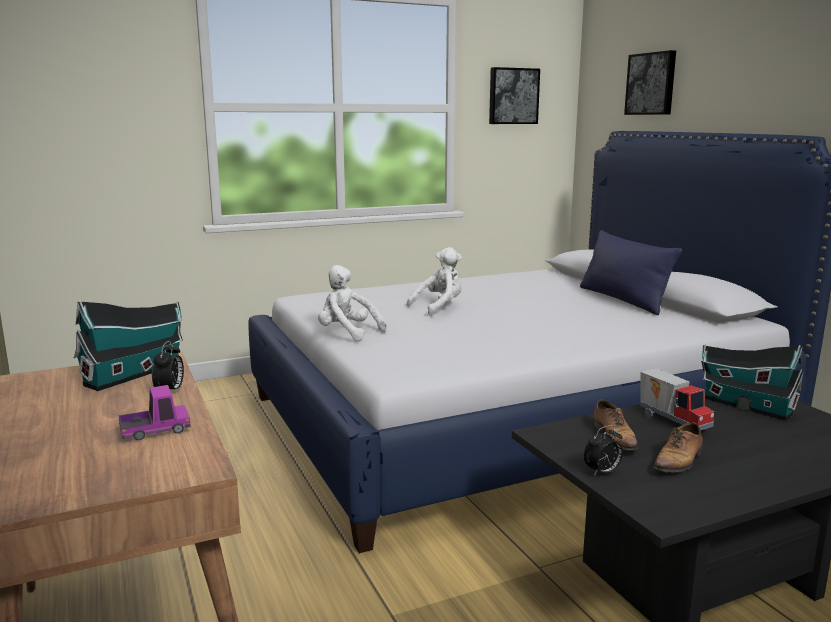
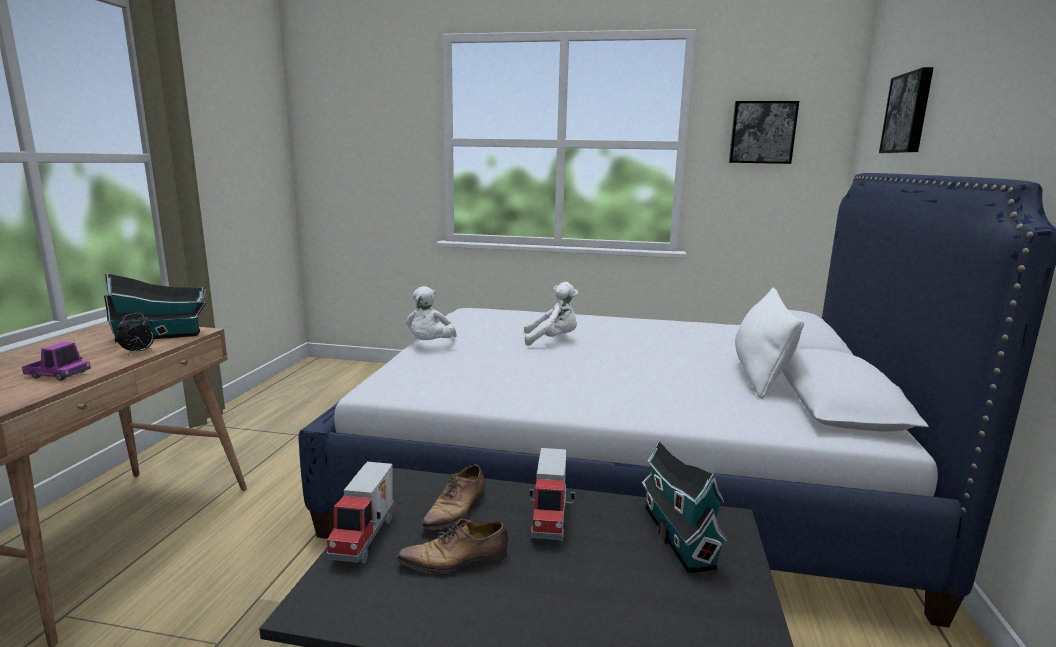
camera: 35 degrees right, 0 degrees up
white plush toy [318,265,387,341] -> white plush toy turned 150 degrees counterclockwise [406,286,457,340]
blue pillow [580,230,682,315] -> white pillow [735,288,804,399]
alarm clock [584,425,623,476] -> toy truck [326,462,394,563]

